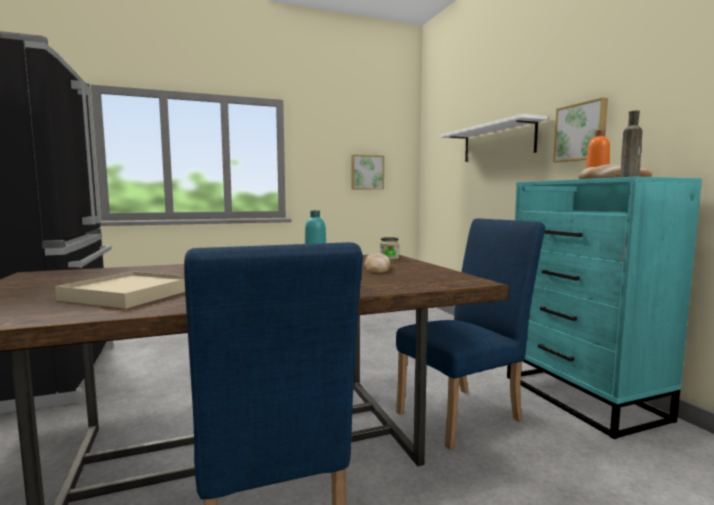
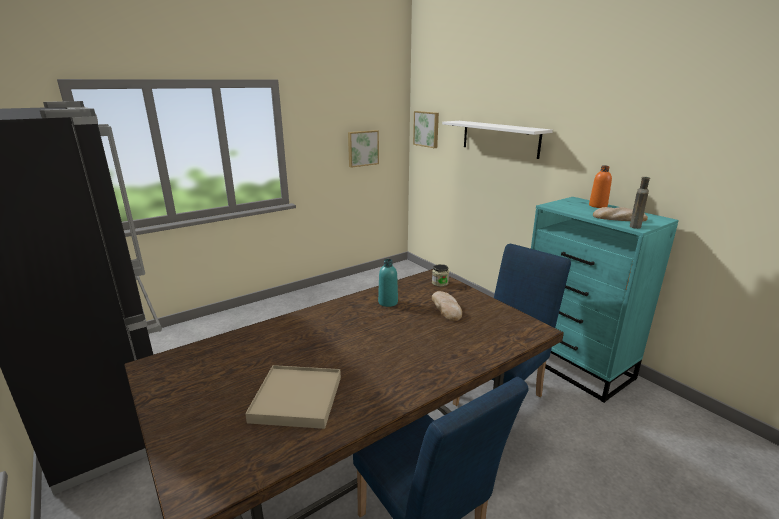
camera: 15 degrees left, 15 degrees up
picture [553,97,608,162] -> picture moved to [413,111,439,148]

